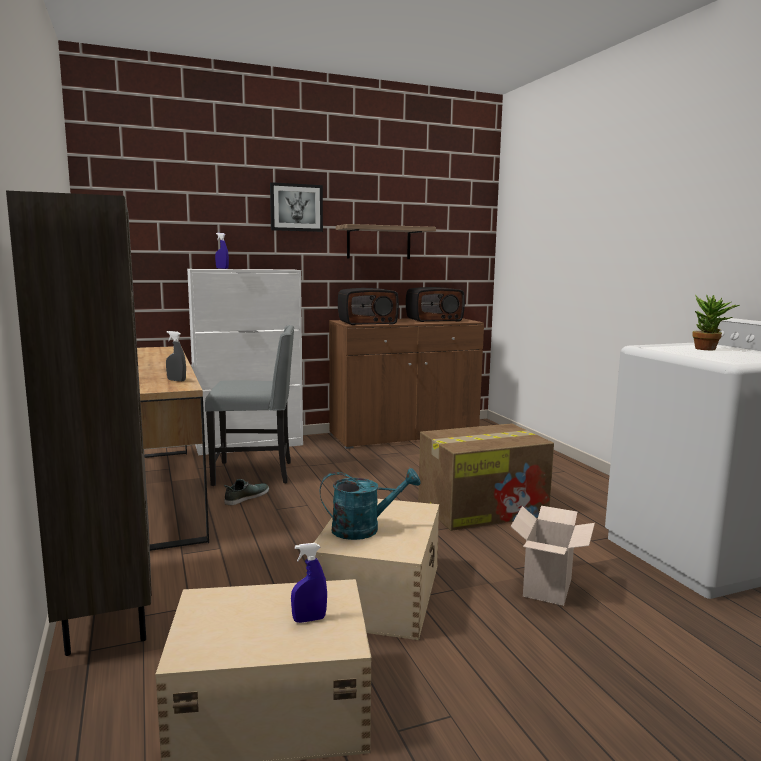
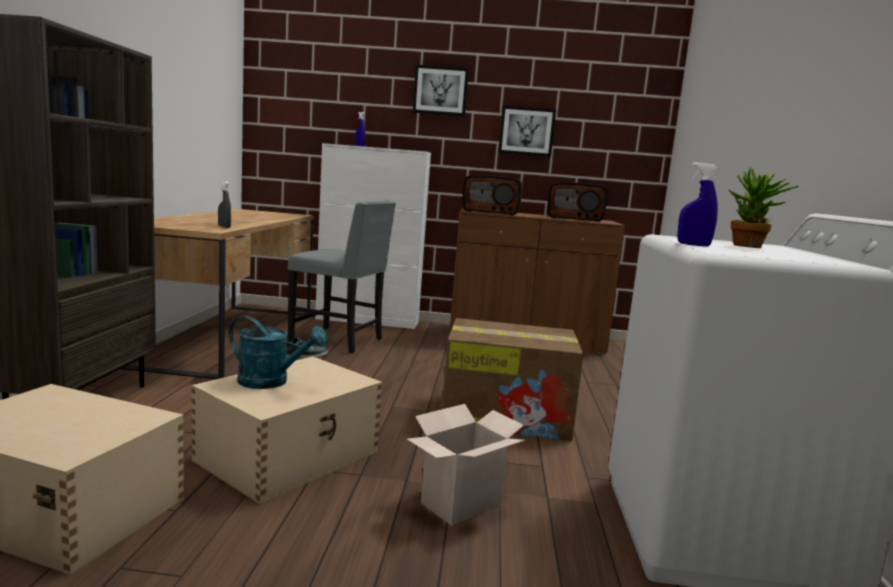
camera: 25 degrees right, 0 degrees up
blue spray bottle [291,543,327,623] -> blue spray bottle moved to [677,162,718,247]
shelf [336,224,436,259] -> picture [498,106,556,157]

